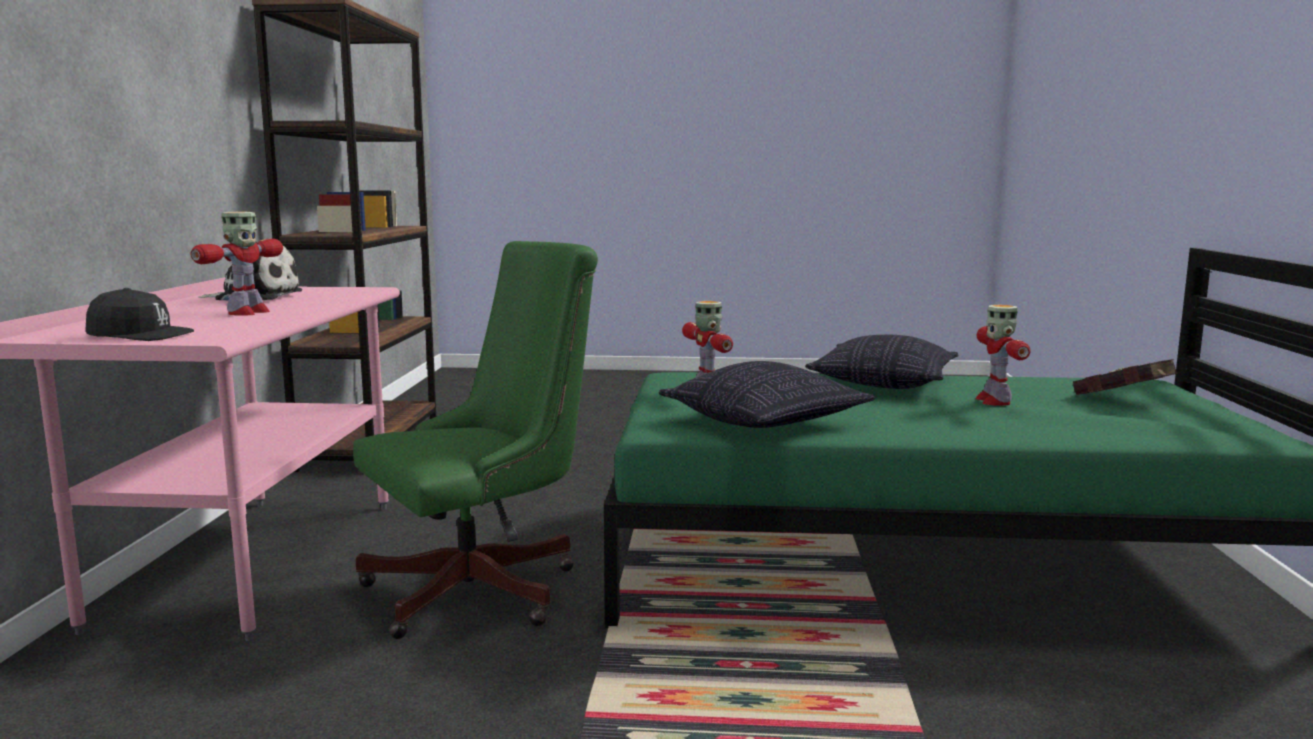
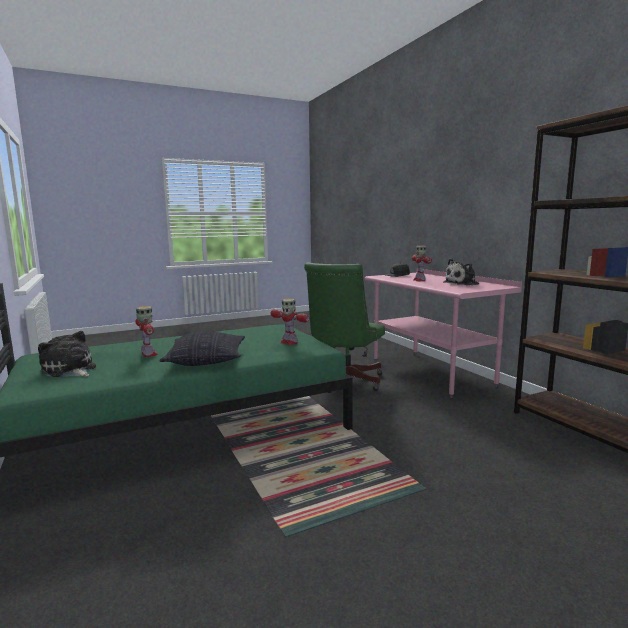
camera: 150 degrees right, 0 degrees up
pillow [659,361,876,428] -> none
red book [1073,359,1178,395] -> plush toy [38,331,96,377]

